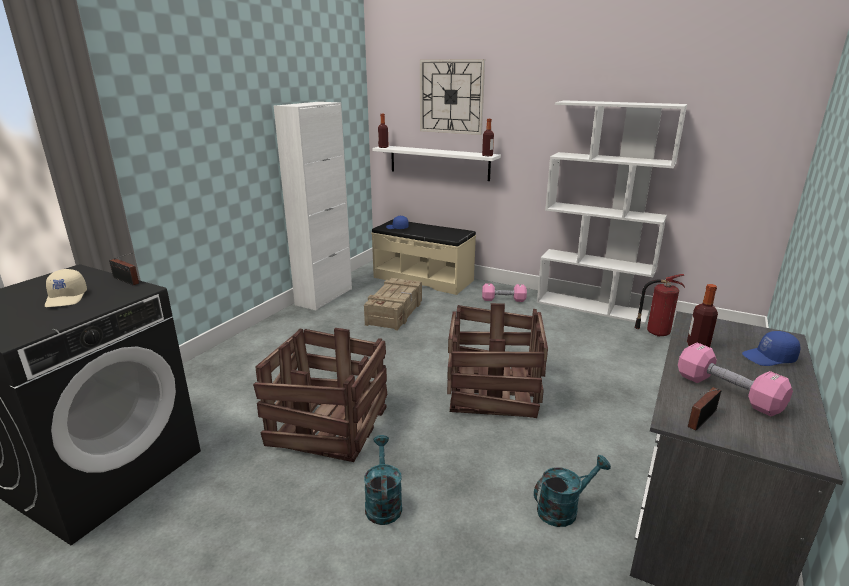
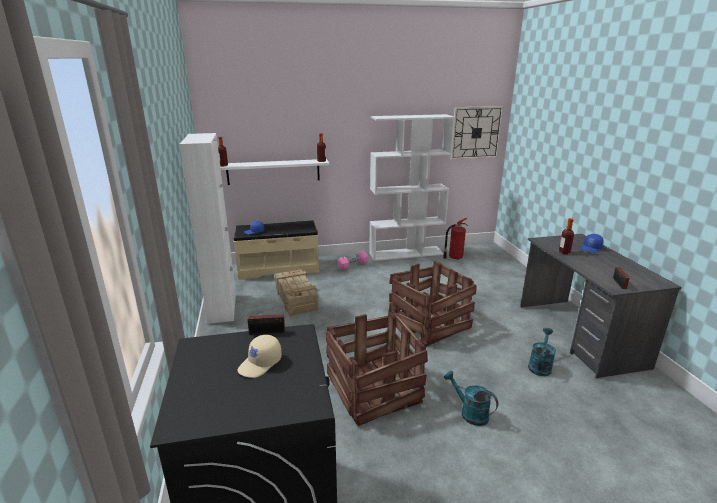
camera: 40 degrees left, 0 degrees up
beige cap [45,269,87,307] -> beige cap turned 90 degrees clockwise [237,335,282,378]
wall clock [420,59,485,135] -> wall clock moved to [451,106,504,160]
pink dumbbell [678,342,793,416] -> none

